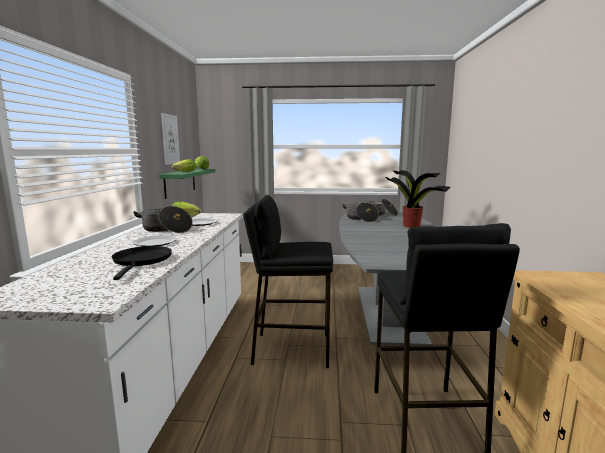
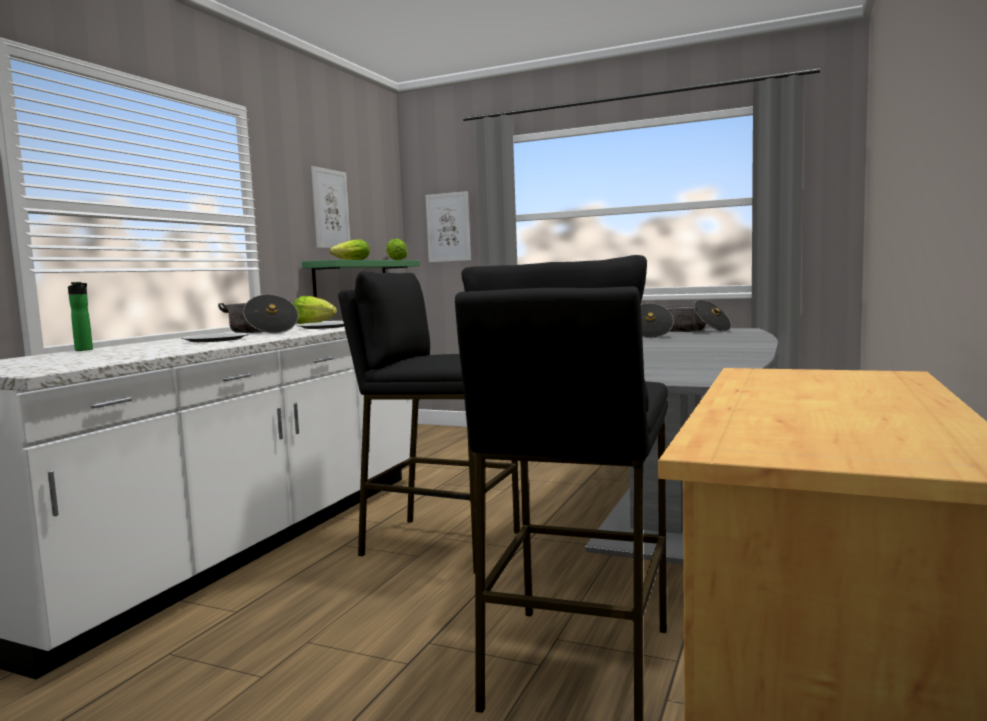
camera: 20 degrees right, 5 degrees down
black frying pan [112,246,172,280] -> none
potted plant [385,170,451,228] -> none
none -> bottle [68,282,93,351]
none -> picture [426,191,471,262]

